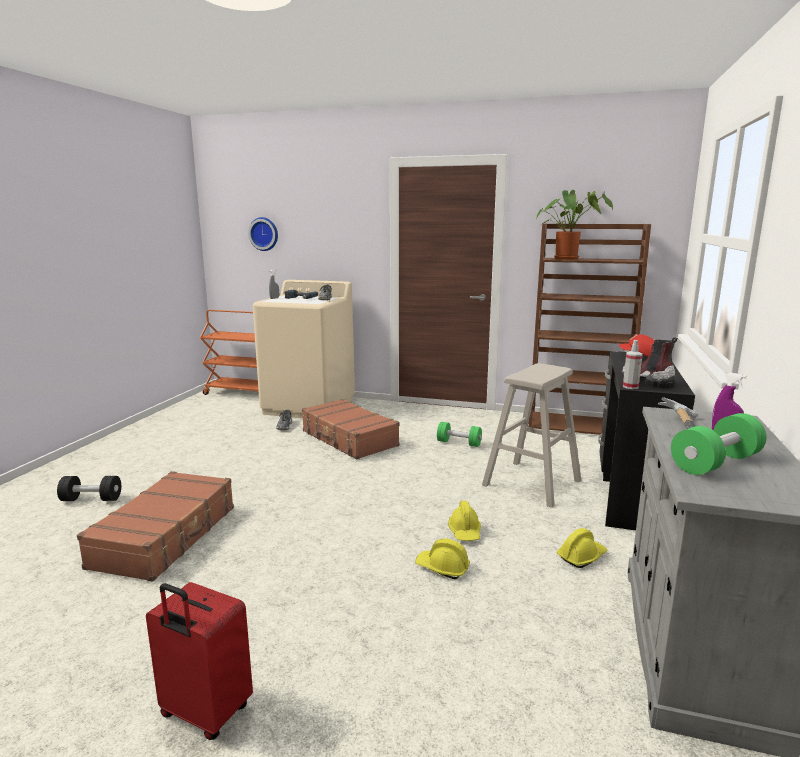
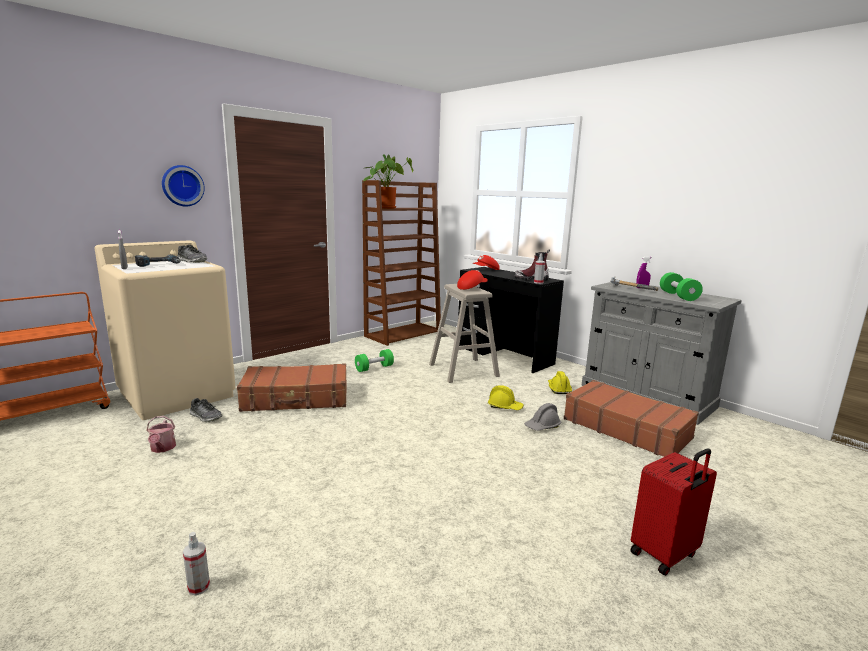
camera: 60 degrees left, 0 degrees up
black dumbbell [57,476,121,501] -> spray bottle [183,532,210,596]
brown suitcase [77,471,234,582] -> brown suitcase moved to [564,380,699,457]
wall clock [248,217,278,251] -> wall clock moved to [162,165,205,206]
yellow hard hat [415,539,470,579] -> grey hard hat [524,403,562,431]
none -> watering can [146,416,176,453]
none -> red cap [457,270,488,290]

